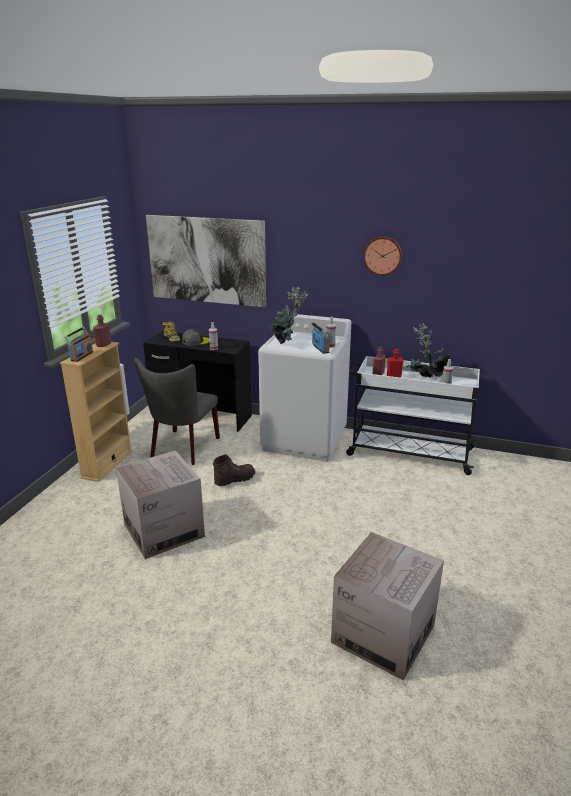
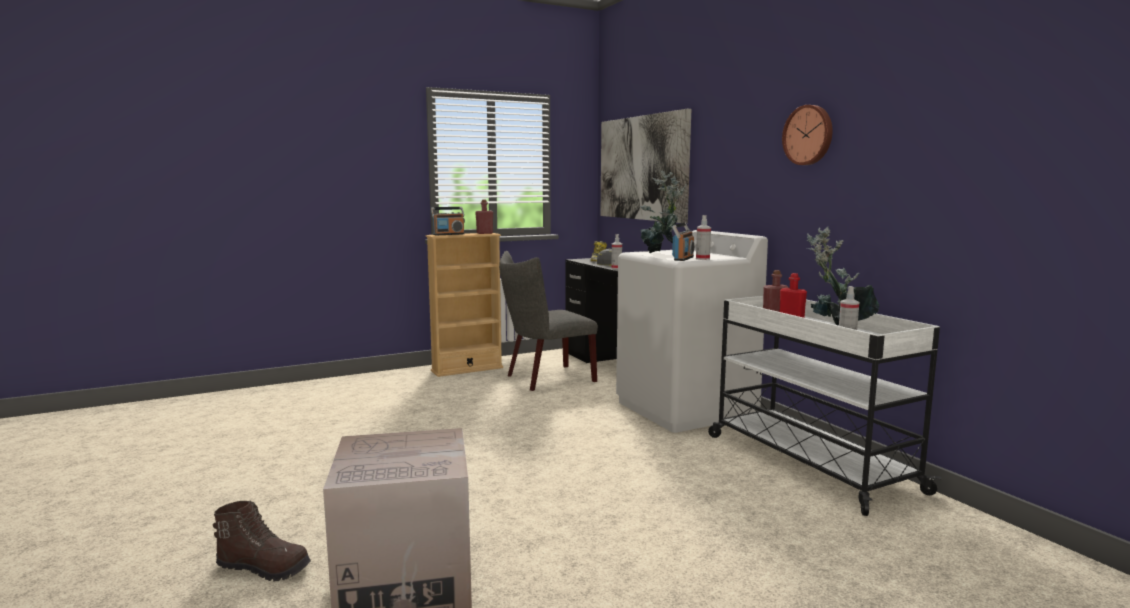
camera: 45 degrees right, 15 degrees down
cardboard box [116,450,205,559] -> none
brown boot [213,454,255,486] -> brown boot moved to [213,501,311,582]

